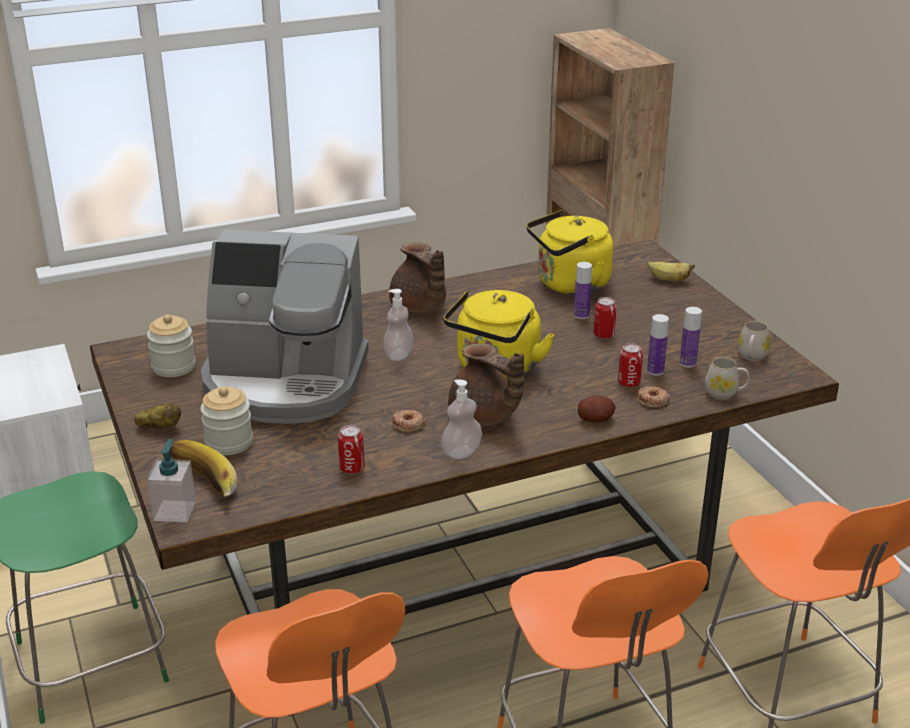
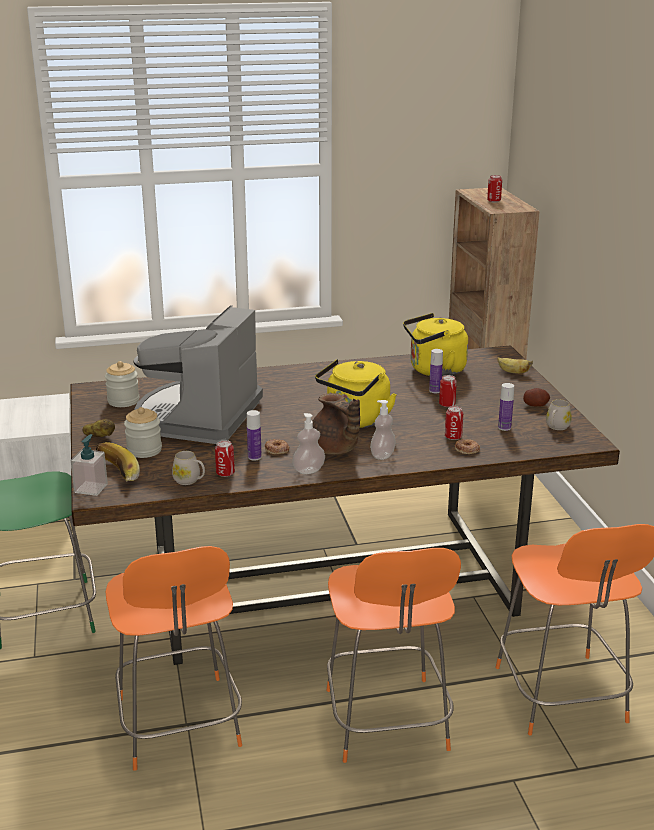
camera: 10 degrees right, 5 degrees down
coffee machine [201,229,369,424] -> coffee machine turned 90 degrees clockwise [133,305,263,444]
soap dispenser [383,289,414,361] -> soap dispenser moved to [370,400,396,460]
brown teapot [389,242,446,313] -> none
potato [578,395,616,422] -> potato moved to [523,388,550,406]
bottle [647,314,669,376] -> bottle moved to [247,410,262,461]
white mug [705,357,750,399] -> white mug moved to [172,451,205,485]
none -> can [487,175,502,202]

